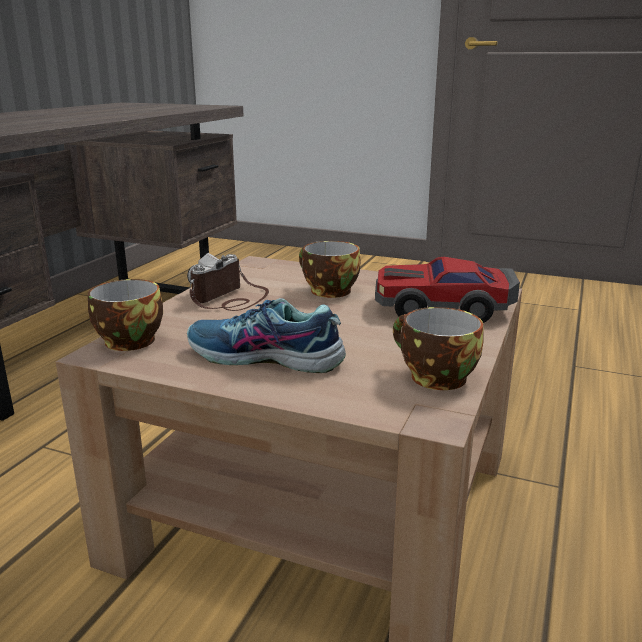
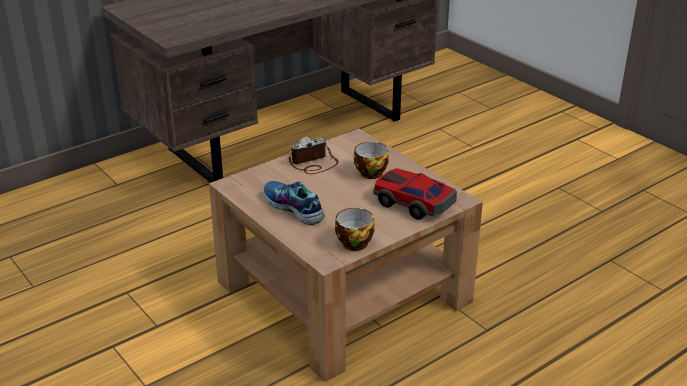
camera: 30 degrees right, 10 degrees up
cup [88,279,163,351] -> none

